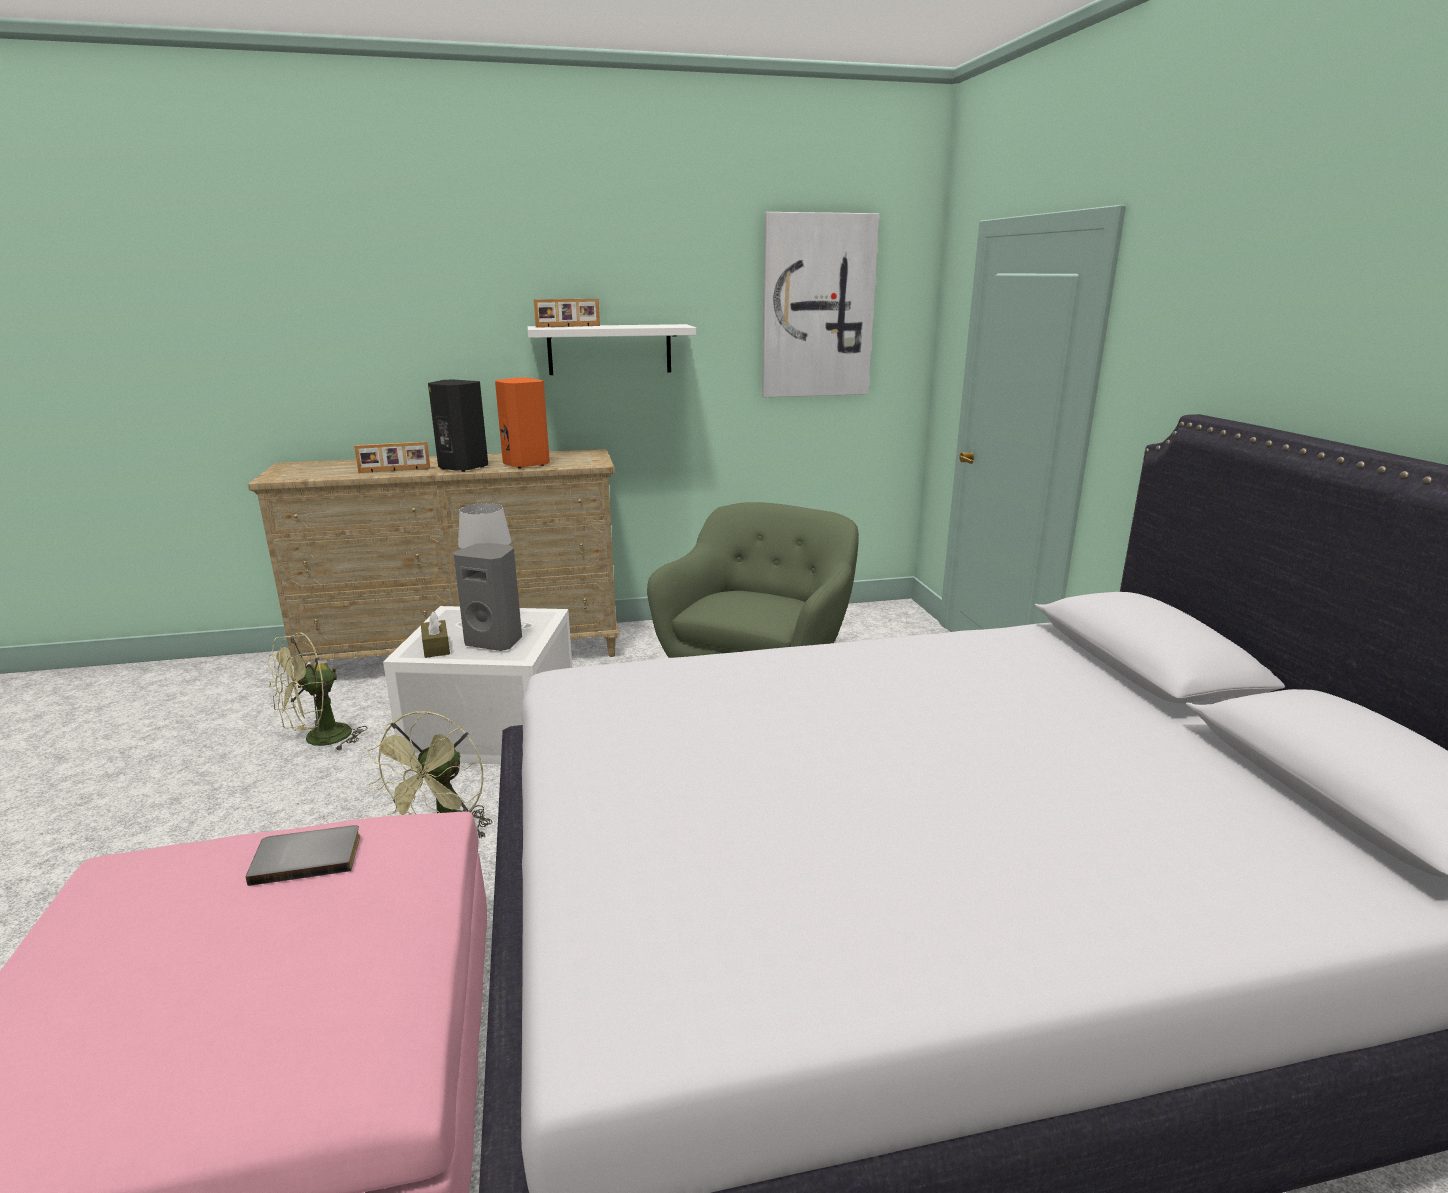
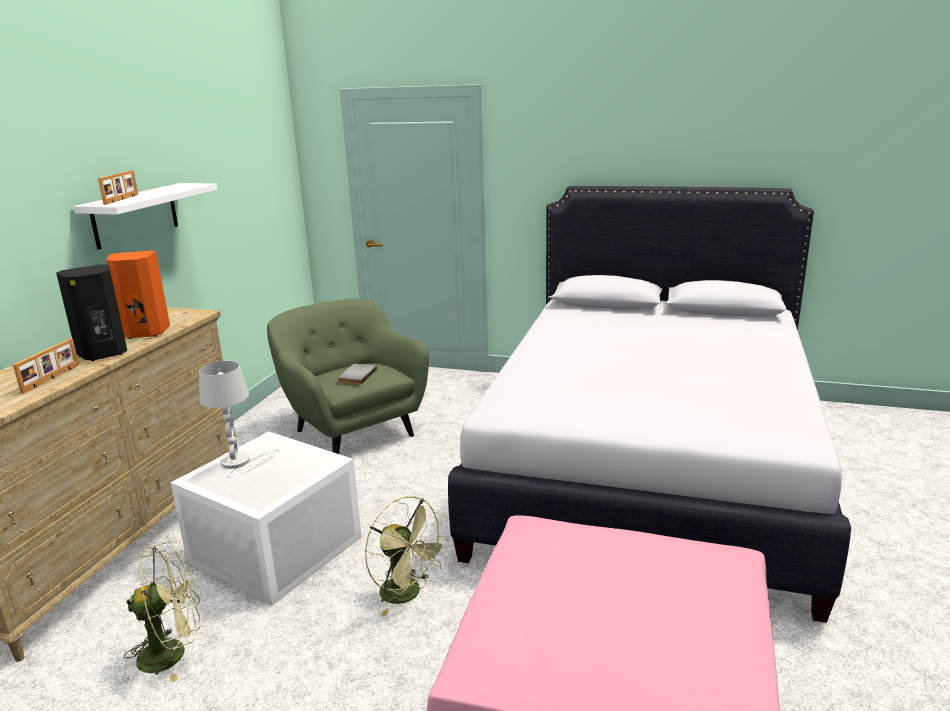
camera: 60 degrees left, 0 degrees up
grey book [246,825,360,886] -> grey book moved to [337,364,377,384]
green fan [268,632,367,751] -> green fan turned 90 degrees counterclockwise [124,541,200,682]
brown tissue box [421,612,450,658] -> none
grey speaker [453,543,522,651] -> none
picture [762,212,879,397] -> none

